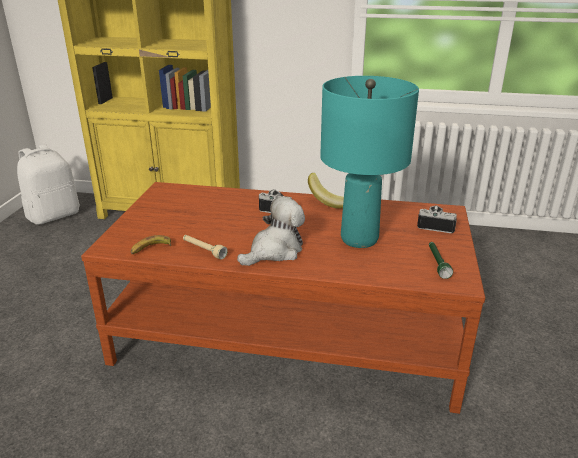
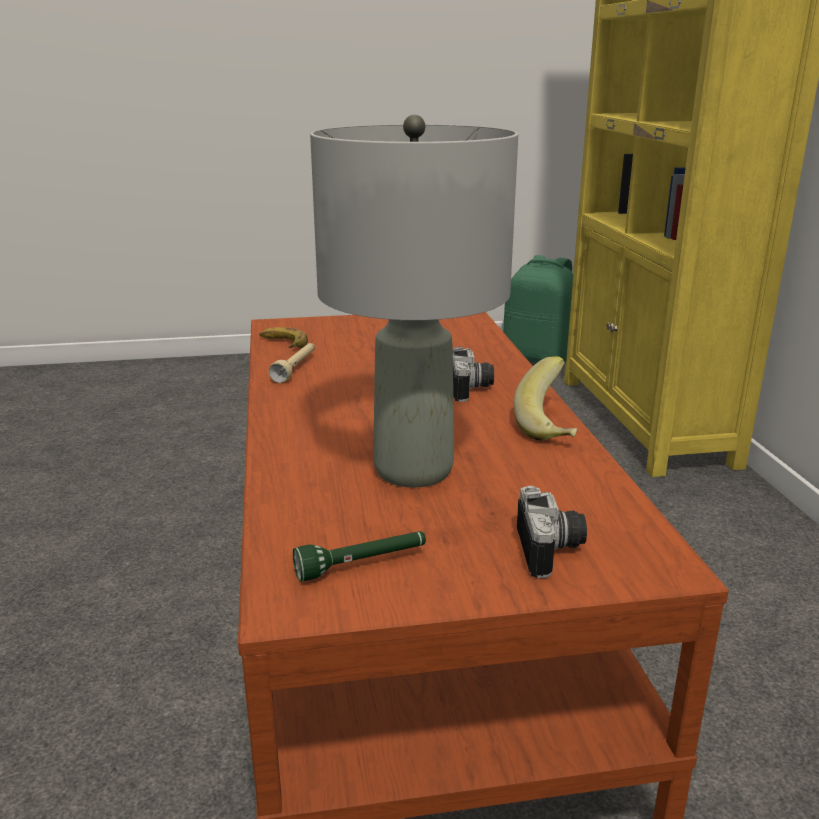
camera: 70 degrees right, 5 degrees down
white backpack [17,144,80,225] -> green backpack [502,255,573,363]
plush toy [237,197,305,266] -> none
turquoise table lamp [320,76,419,248] -> grey table lamp [310,115,518,487]

